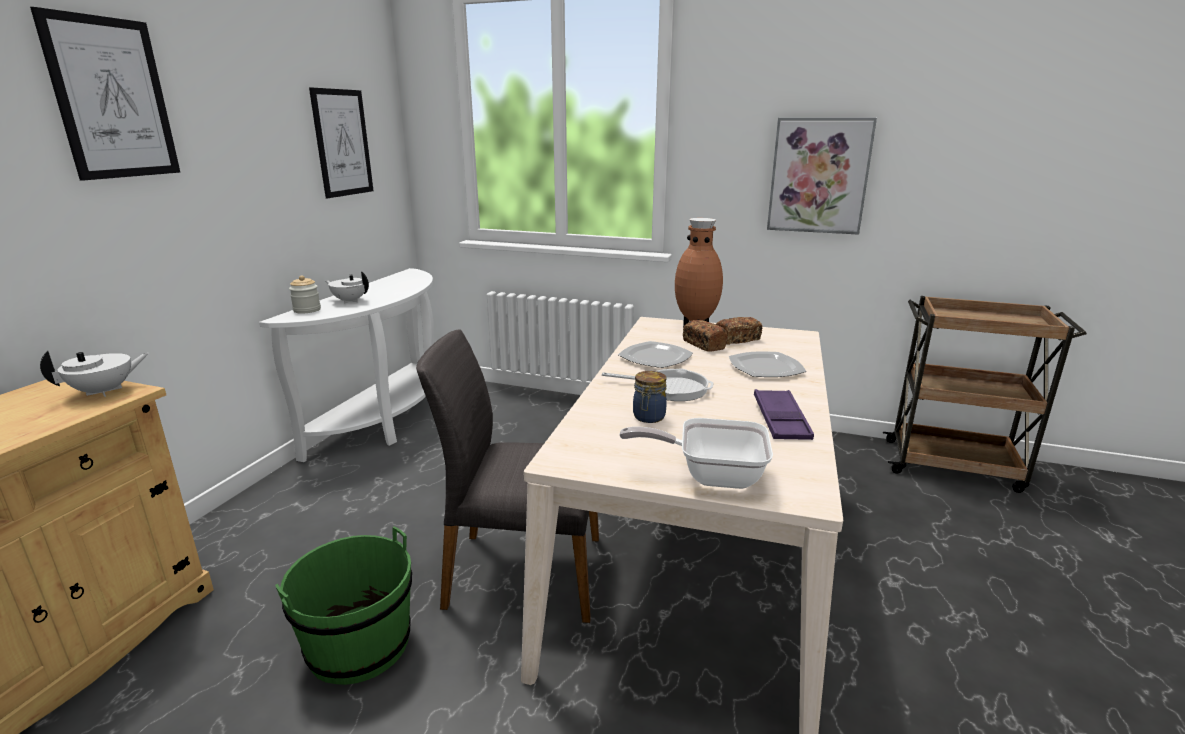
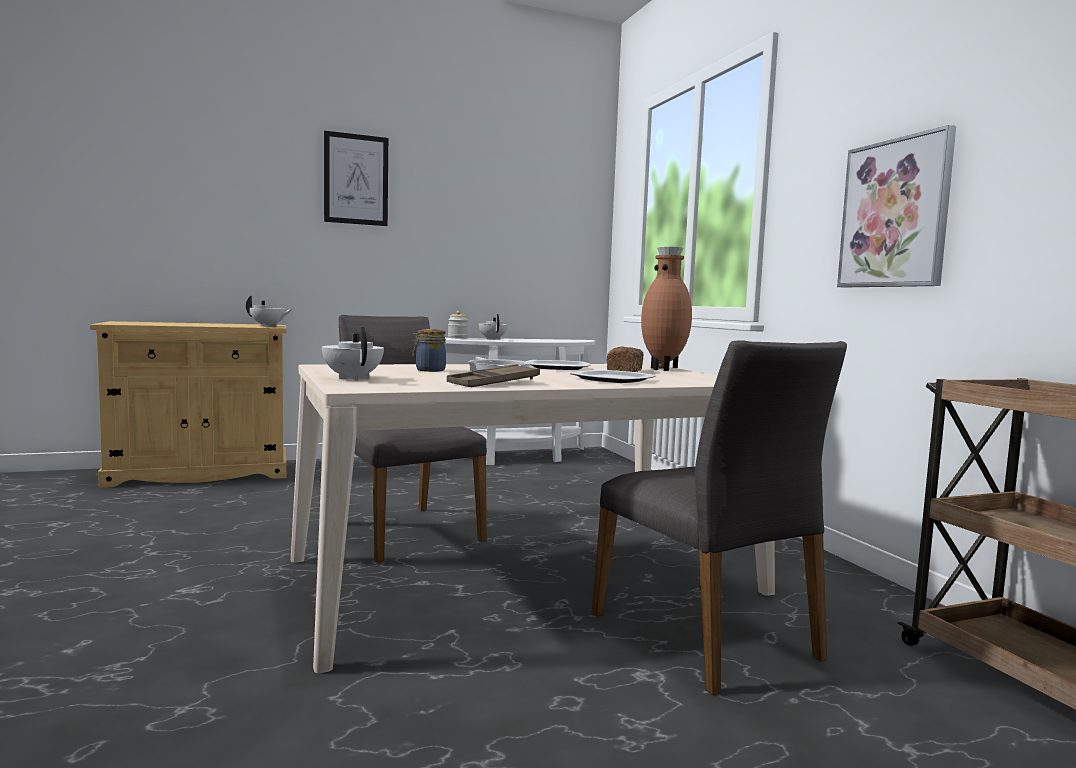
camera: 50 degrees right, 15 degrees down
green bucket [275,526,412,685] -> none
picture [309,87,373,198] -> none
frying pan [619,418,773,489] -> white teapot [322,327,384,380]
bread [715,317,762,345] -> none
purple tray [754,389,814,440] -> brown tray [447,364,540,387]
none -> grey chair [592,340,847,695]

